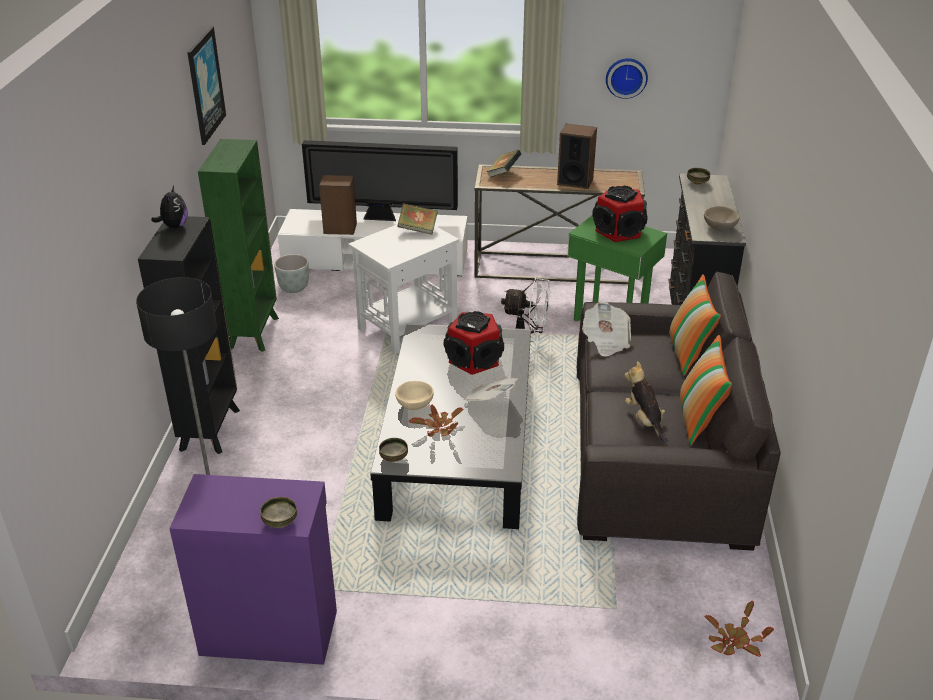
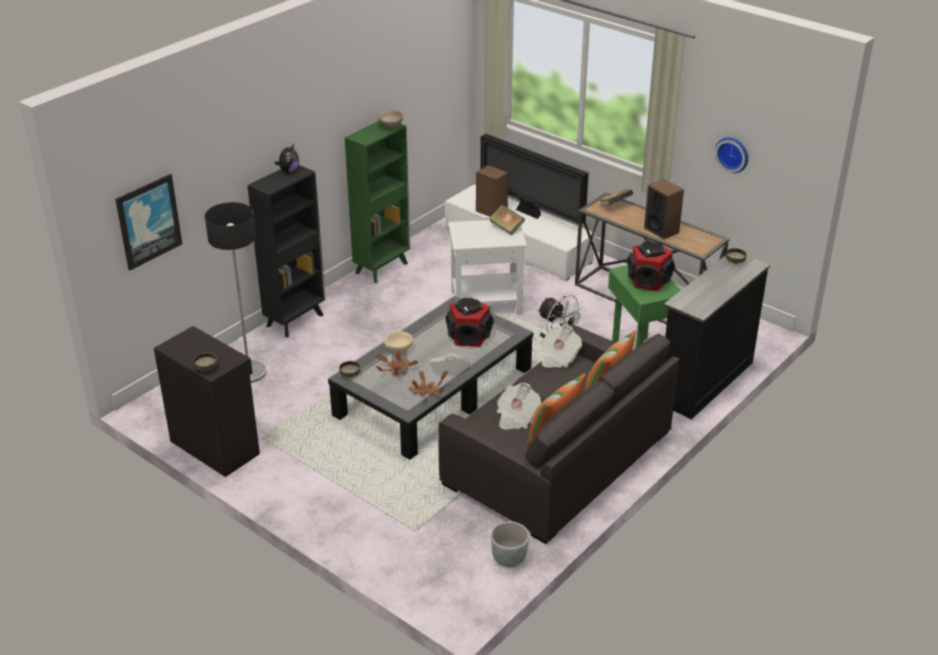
camera: 35 degrees right, 0 degrees up
purple cabinet [169,474,337,665] -> black cabinet [154,326,260,477]
picture [187,27,226,145] -> picture moved to [115,174,182,271]
grey planter [274,254,309,293] -> grey planter moved to [491,522,529,568]
plush toy [625,361,668,443] -> newspaper [497,383,541,429]
beige bowl [704,206,739,231] -> beige bowl moved to [377,110,403,128]
potted plant [705,601,774,657] -> potted plant moved to [409,370,448,397]

